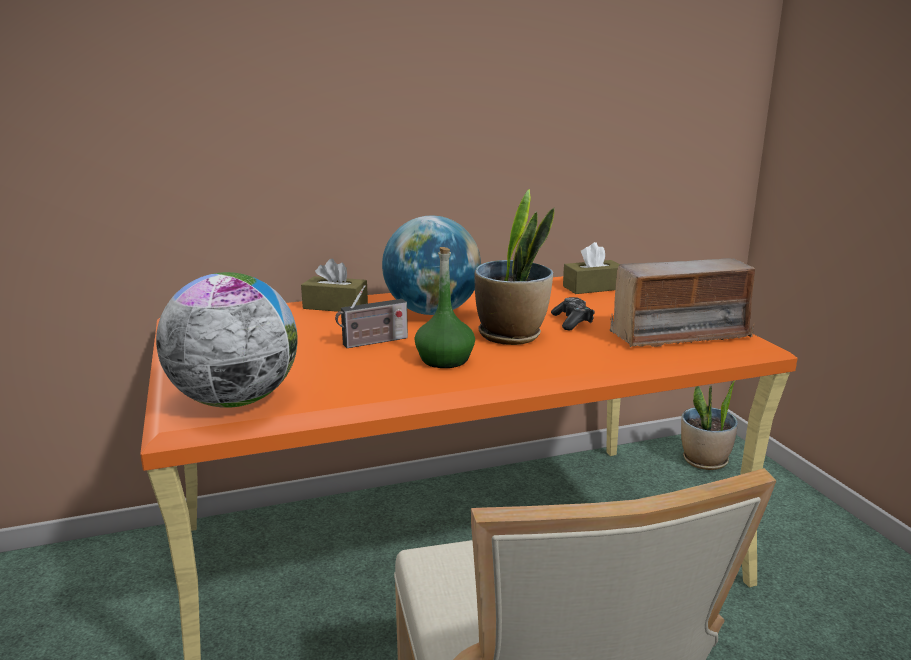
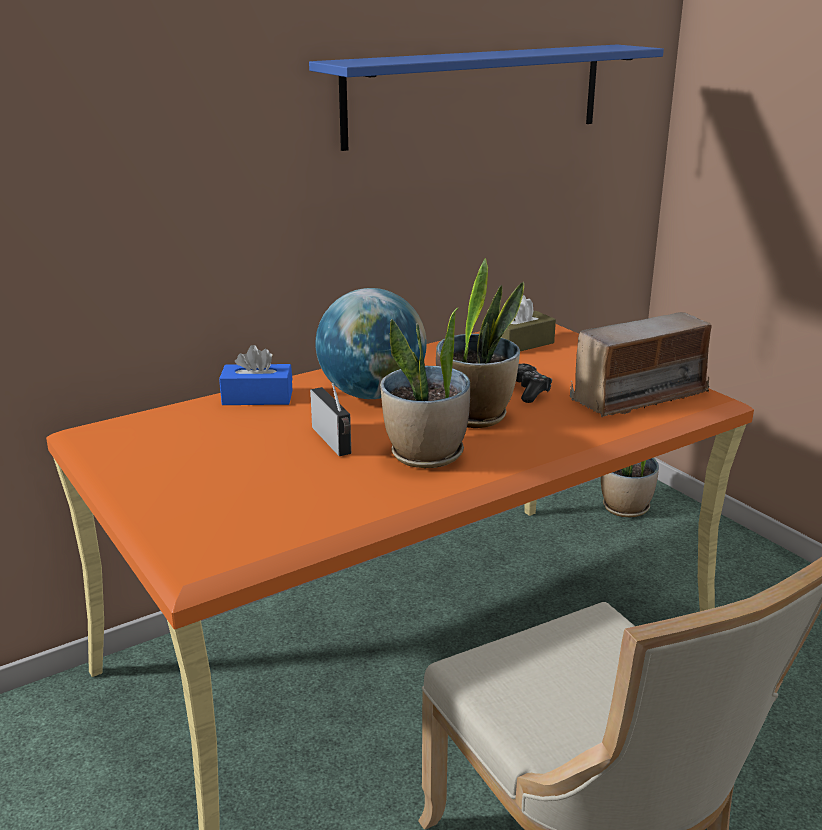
camera: 15 degrees left, 5 degrees up
globe [156,272,298,408] -> none
brown tissue box [301,259,368,312] -> blue tissue box [219,345,292,405]
radio [335,285,408,348] -> radio turned 75 degrees counterclockwise [310,383,351,456]
green bottle [415,247,475,368] -> potted plant [380,307,470,468]
none -> blue shelf [309,45,664,151]

